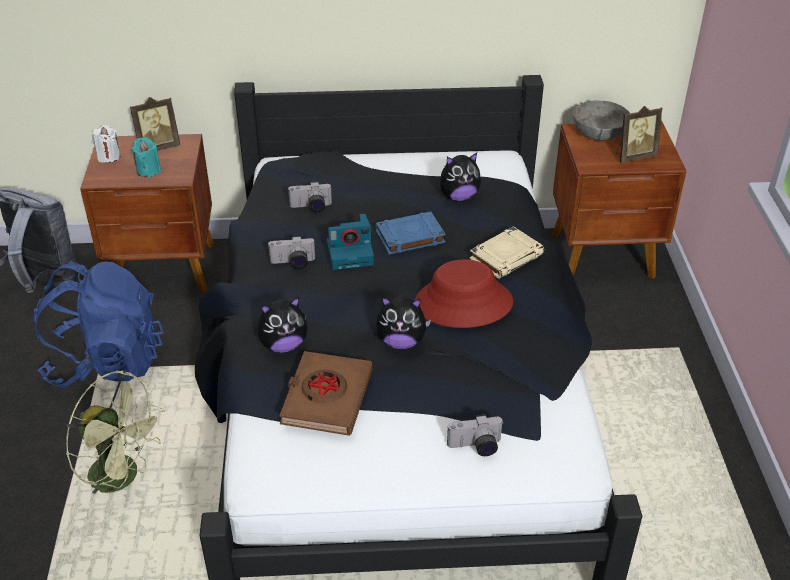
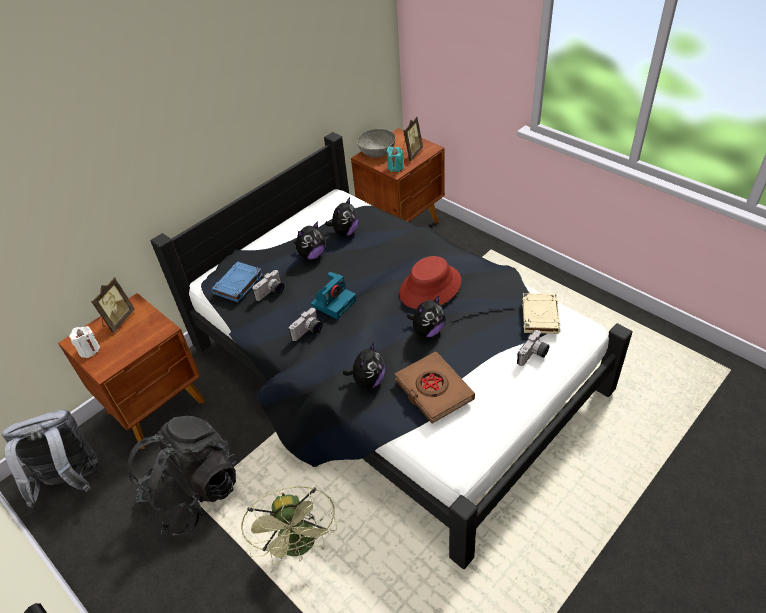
camera: 40 degrees left, 5 degrees up
blue backpack [33,261,163,388] -> black backpack [128,416,238,536]
green fan [66,370,165,494] -> green fan turned 90 degrees clockwise [241,487,337,565]
turquoise candle [131,137,161,178] -> turquoise candle moved to [386,147,404,173]
blue book [375,212,446,255] -> blue book moved to [211,262,263,302]
beige book [470,226,545,279] -> beige book moved to [522,293,560,334]
none -> plush toy [294,221,326,260]

